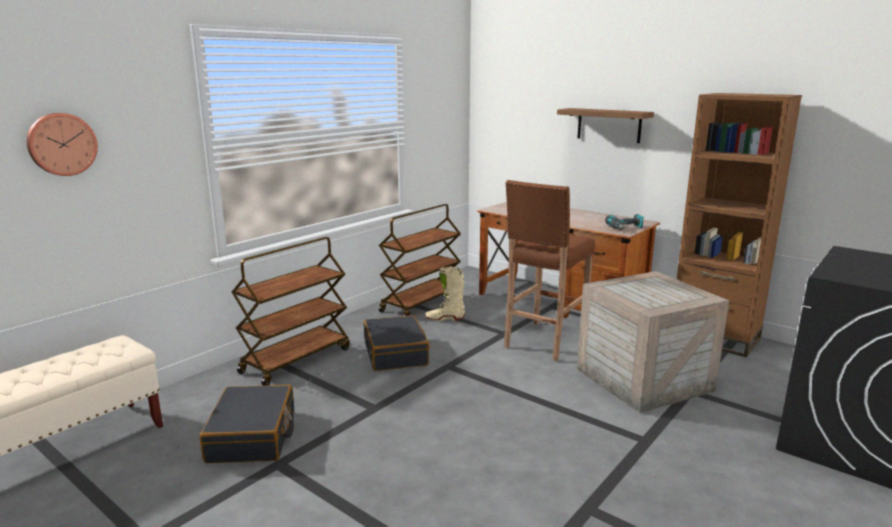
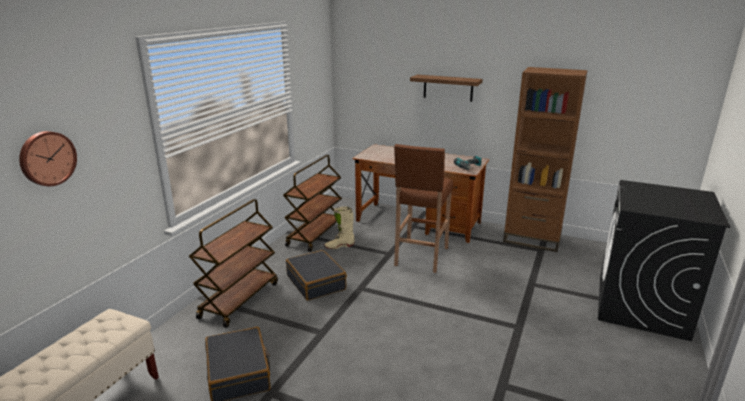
camera: 15 degrees left, 5 degrees up
crate [577,271,729,413] -> none

